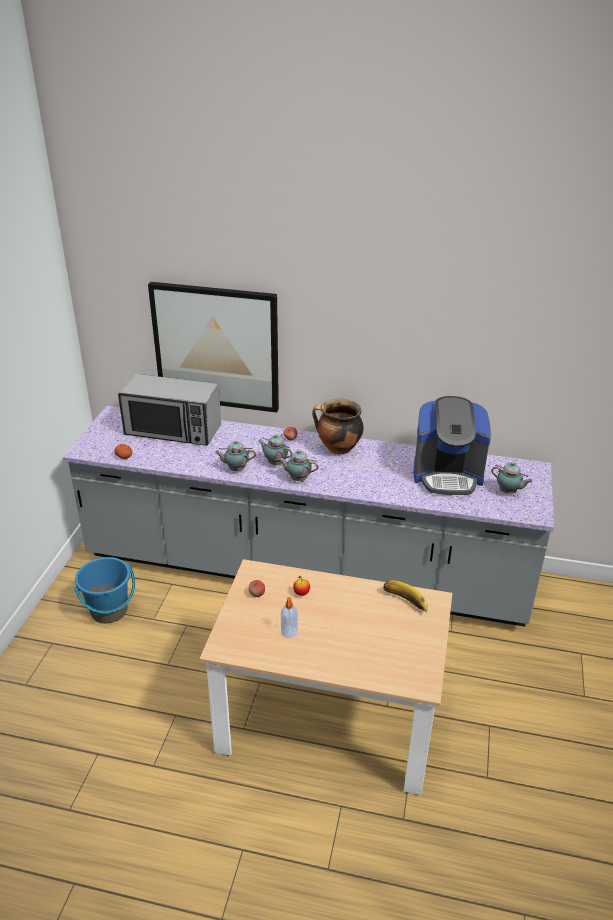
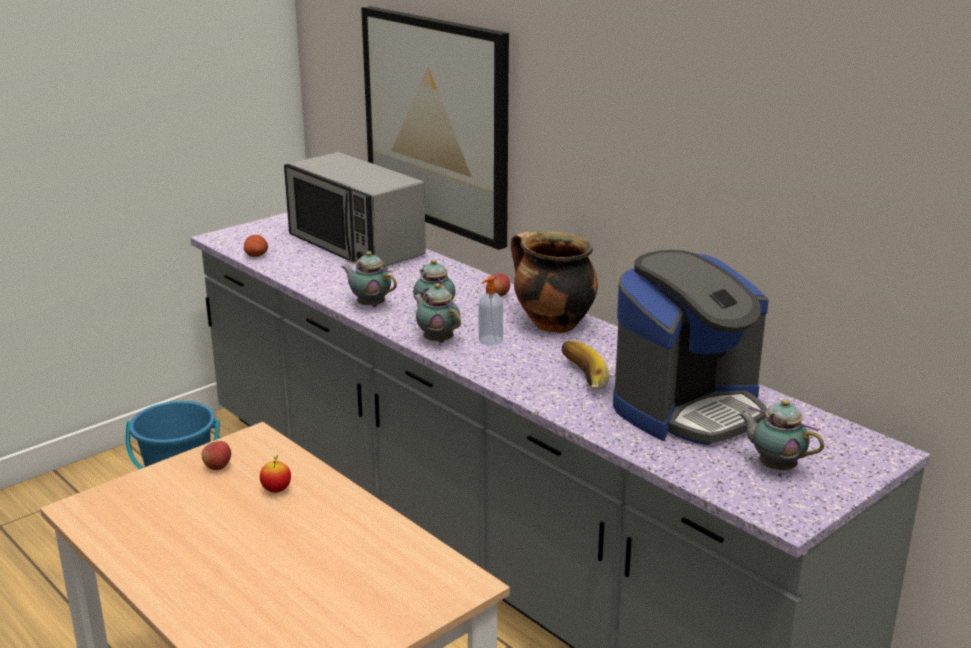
camera: 35 degrees right, 10 degrees down
soap dispenser [281,597,298,638] -> soap dispenser moved to [479,276,503,346]
banana [383,580,429,612] -> banana moved to [561,341,609,390]
coffee machine [413,396,491,495] -> coffee machine turned 75 degrees counterclockwise [613,250,769,445]
teapot [491,462,533,494] -> teapot turned 150 degrees clockwise [738,399,824,470]

